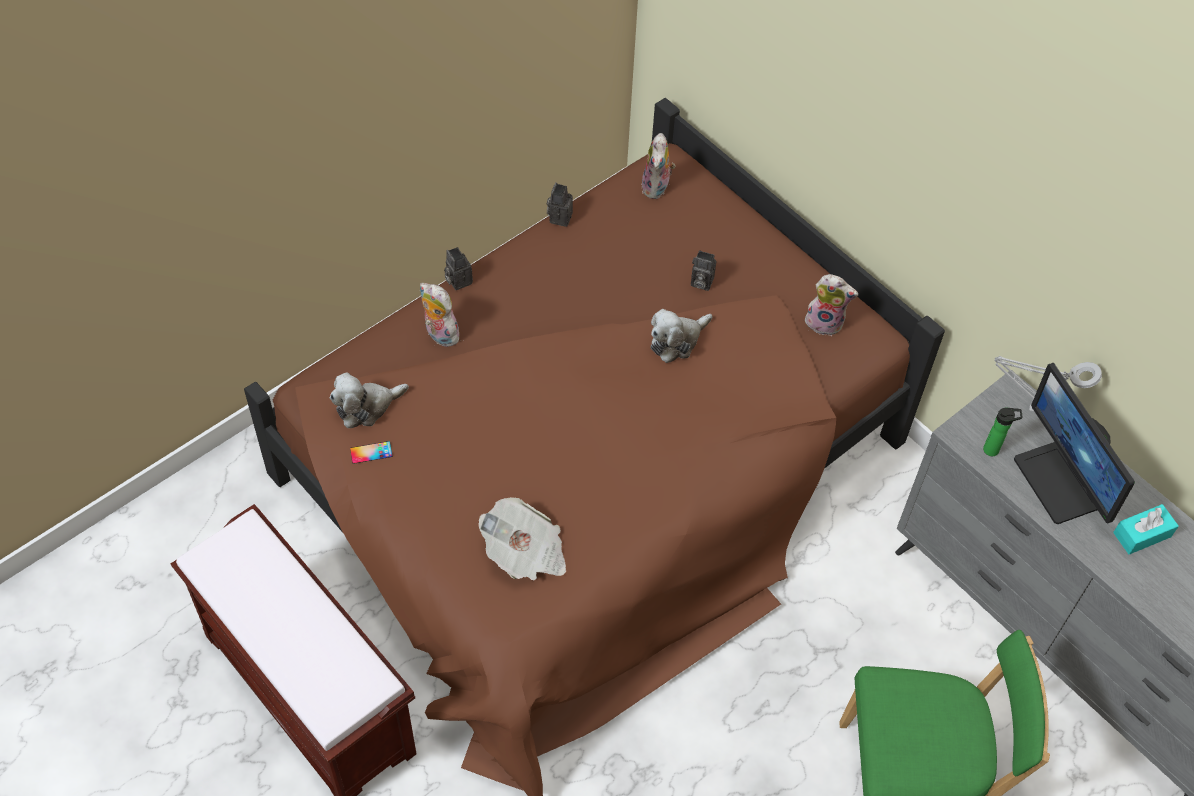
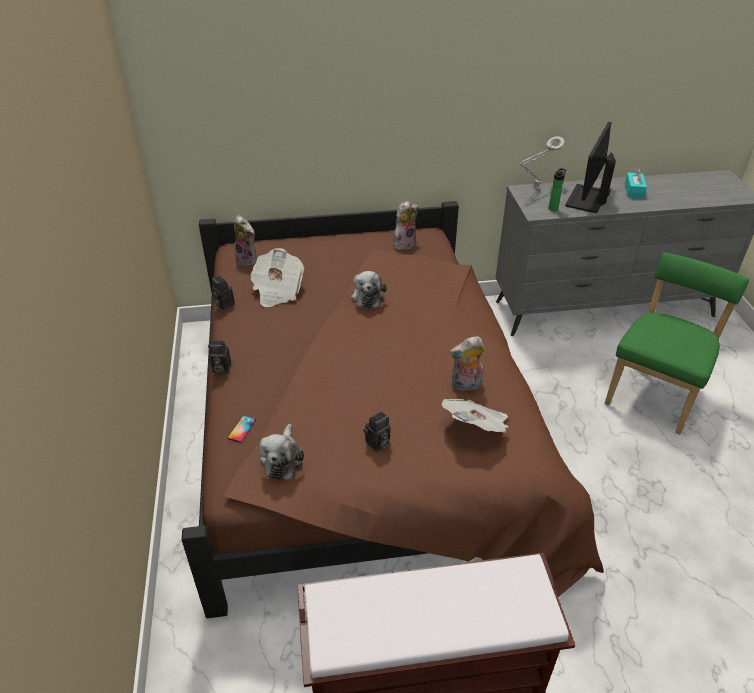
camera: 55 degrees left, 15 degrees down
phone [350,441,392,464] -> phone moved to [227,415,256,442]
plush toy [420,283,461,347] -> plush toy moved to [449,336,484,391]
camera [691,250,716,291] -> camera moved to [364,411,390,452]
monitor [1014,363,1135,524] -> monitor turned 105 degrees clockwise [565,122,616,213]
none -> newspaper [250,248,304,307]

